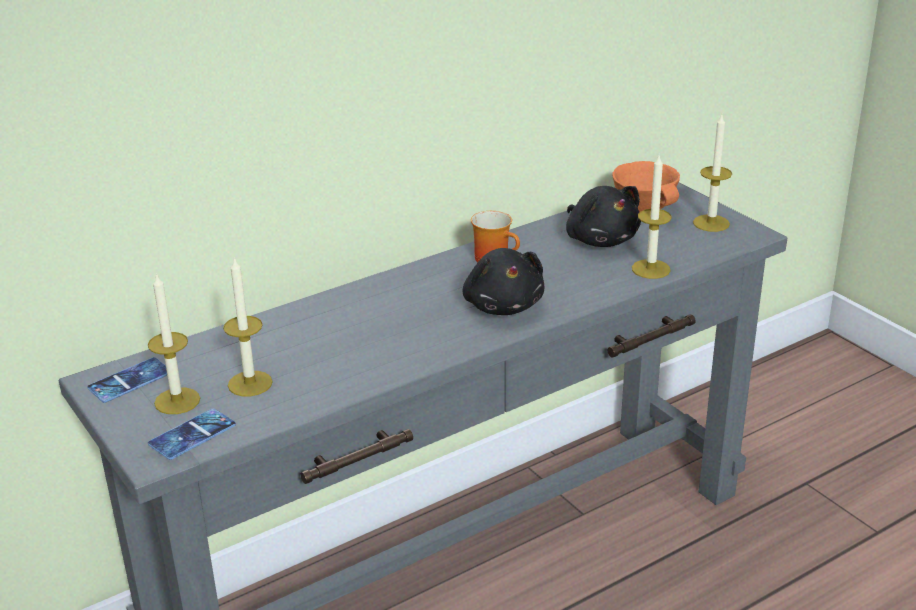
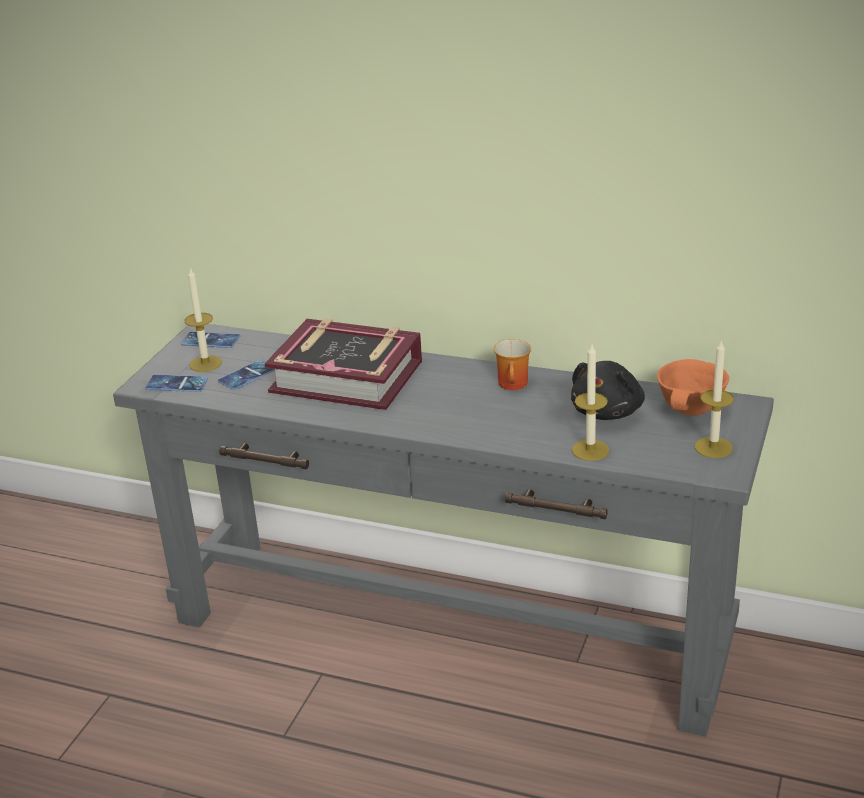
camera: 55 degrees right, 0 degrees up
candle [223,257,273,396] -> phone [218,359,275,390]
black plush toy [463,248,544,315] -> none
none -> book [265,318,422,410]

